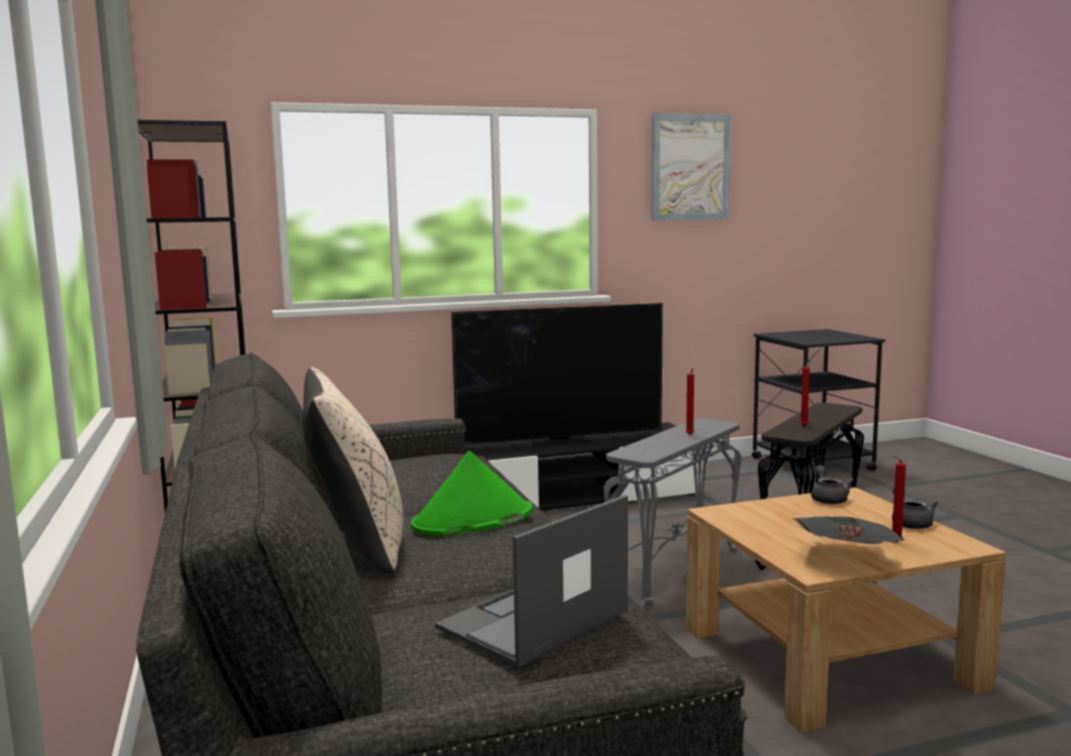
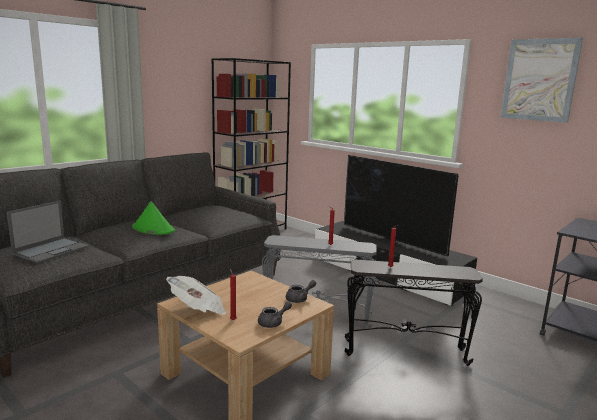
camera: 60 degrees right, 5 degrees up
beige pillow [303,367,404,573] -> none
laptop [435,495,628,668] -> laptop turned 105 degrees clockwise [7,201,89,263]

